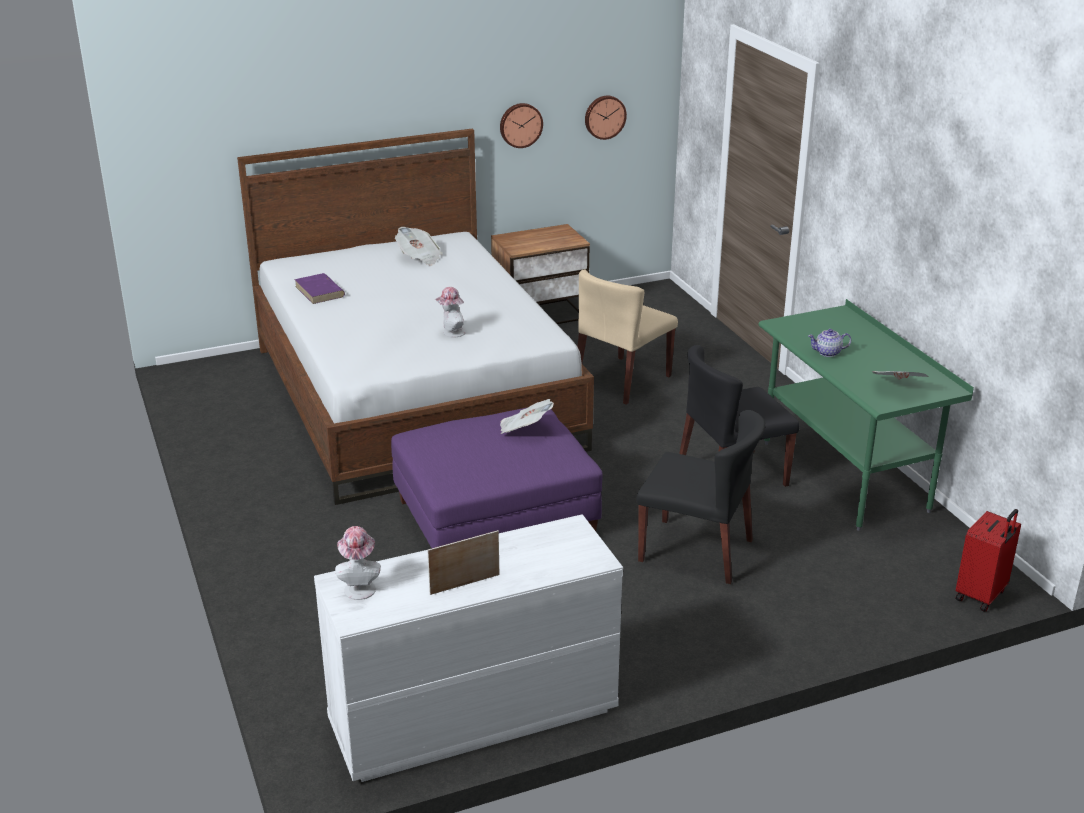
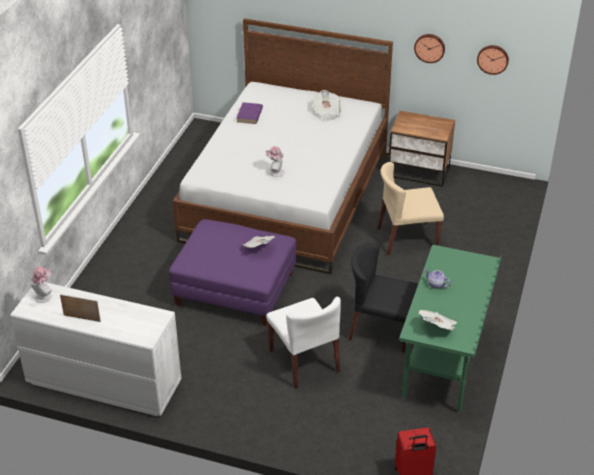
camera: 40 degrees right, 10 degrees up
black chair [636,410,765,584] -> white chair [266,297,341,389]

